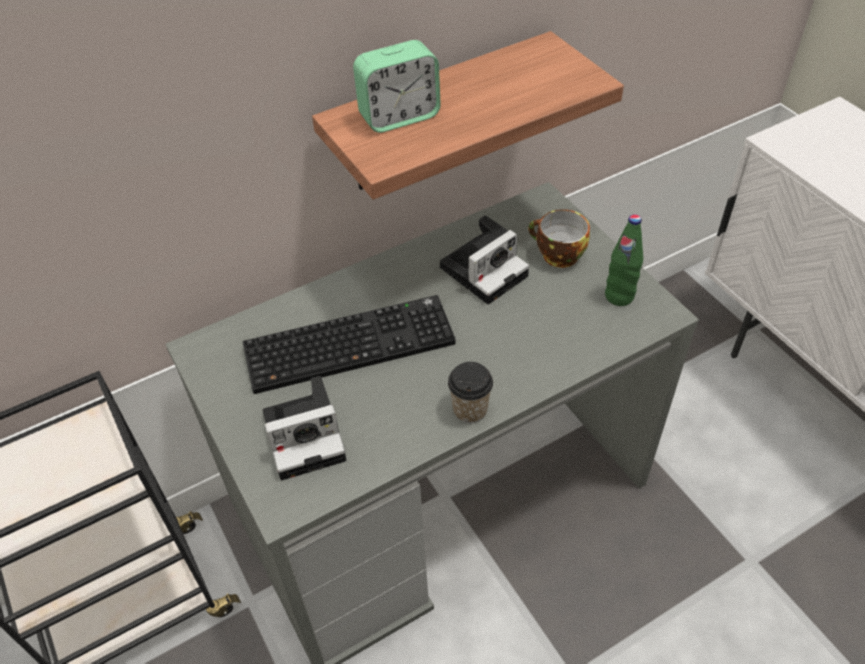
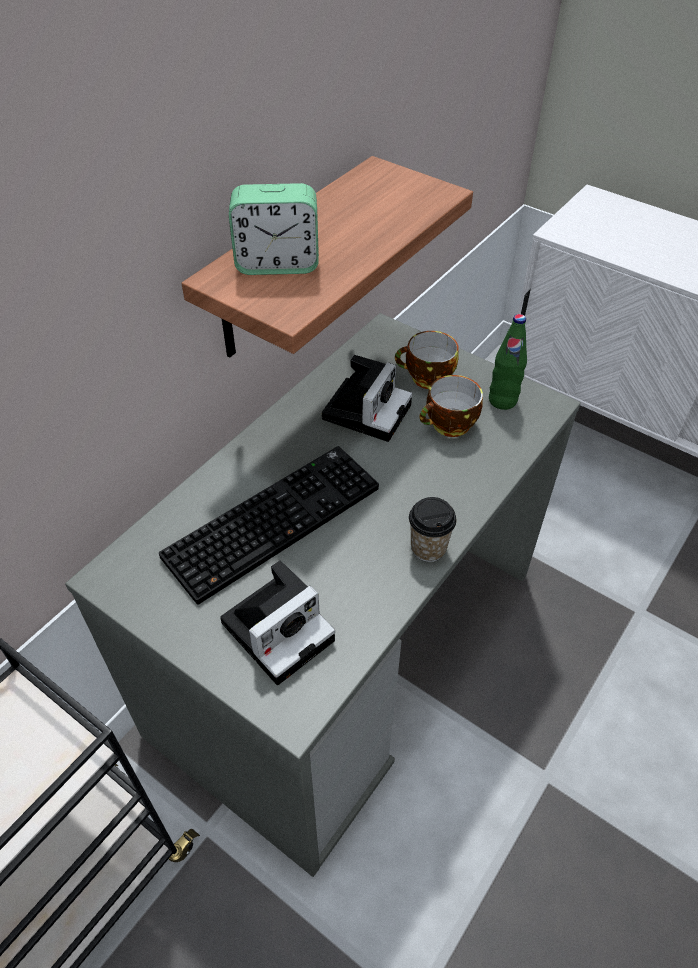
camera: 25 degrees left, 0 degrees up
alarm clock [353,40,441,133] -> alarm clock turned 45 degrees clockwise [229,183,319,275]
none -> cup [419,375,483,437]

